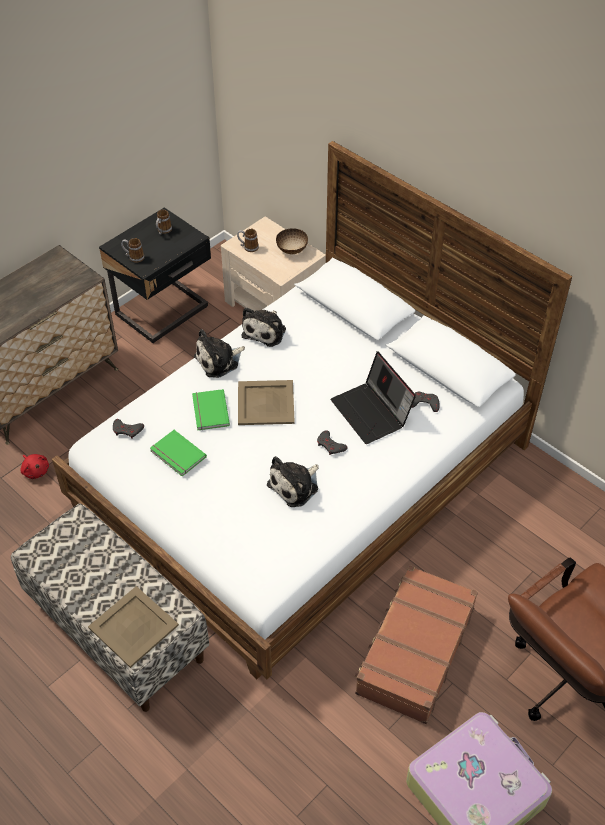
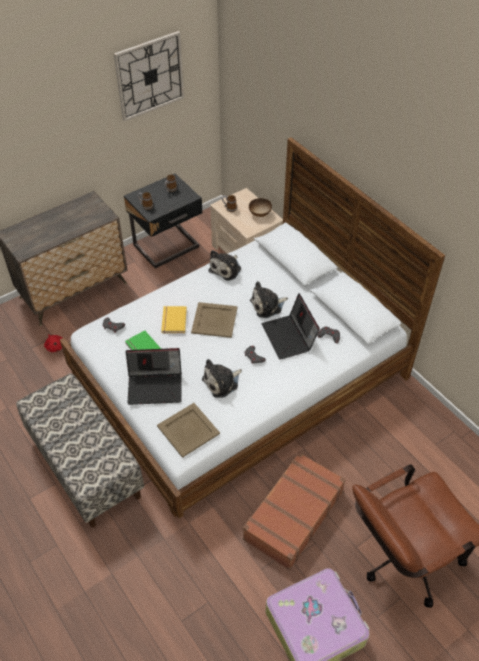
camera: 10 degrees right, 0 degrees up
beige tray [88,586,179,668] -> beige tray moved to [157,403,220,458]
green book [192,389,230,431] -> yellow book [161,306,187,333]
plush toy [194,329,245,378] -> plush toy moved to [250,281,288,318]
none -> wall clock [114,31,184,122]
none -> laptop [125,348,182,405]

